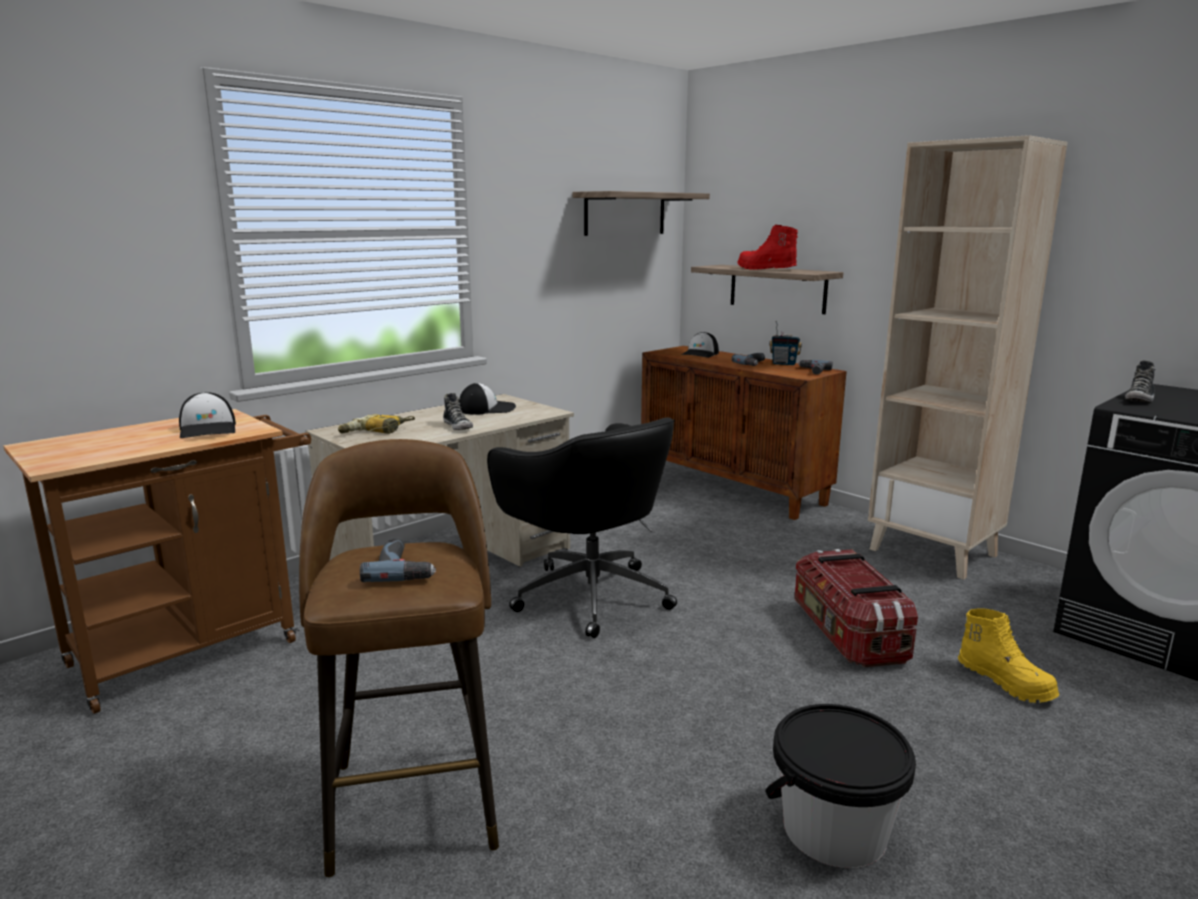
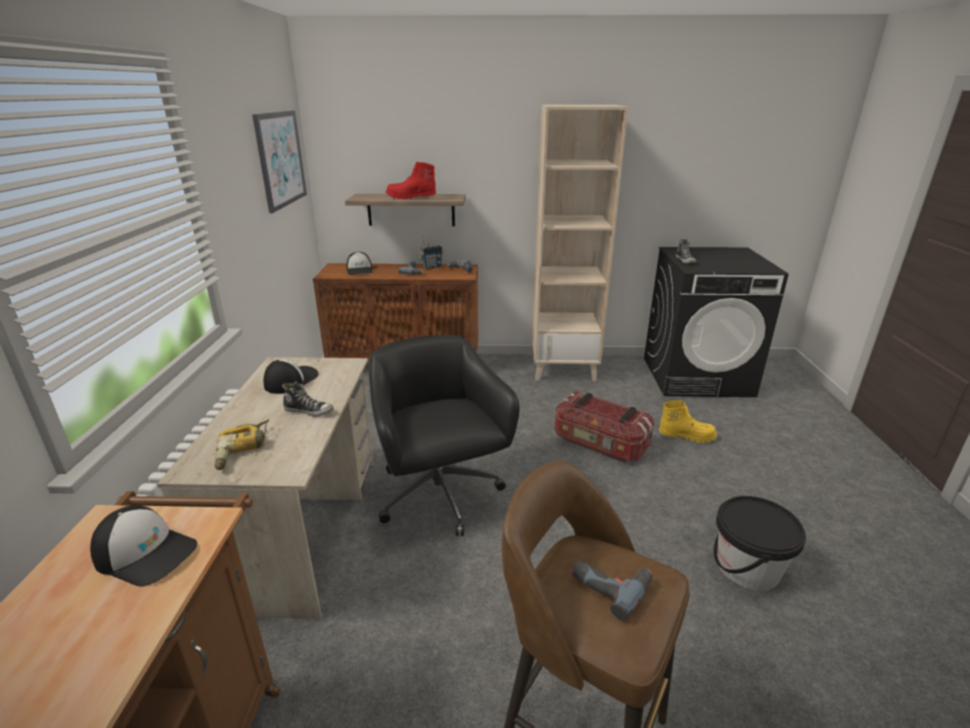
camera: 45 degrees left, 10 degrees up
black office chair [487,417,677,638] -> black office chair turned 120 degrees counterclockwise [369,335,519,536]
shelf [572,191,710,236] -> picture [252,110,307,213]

